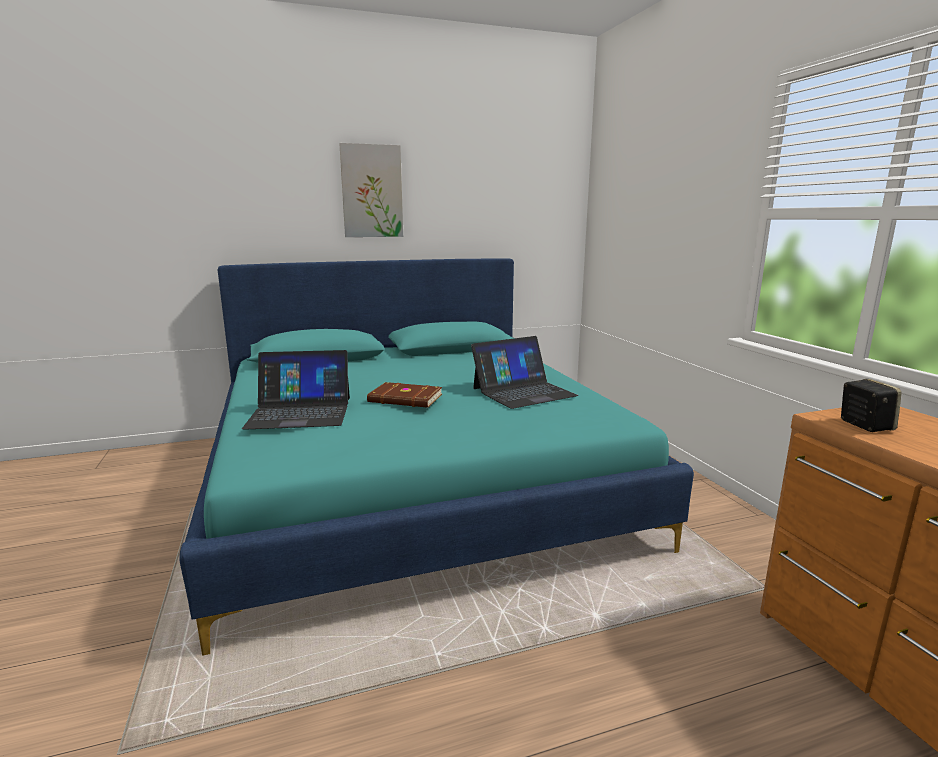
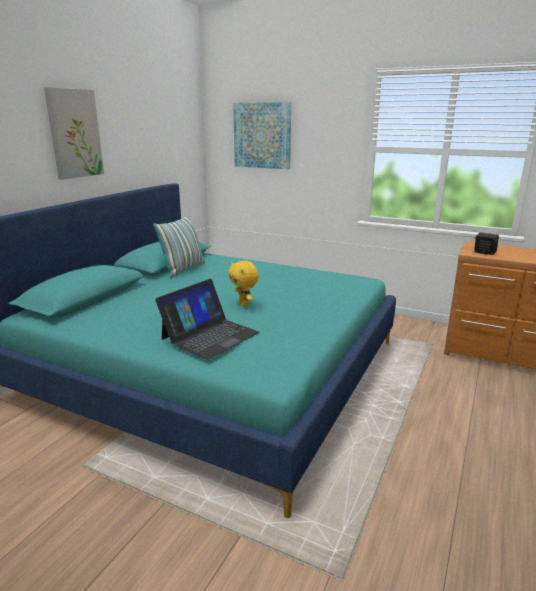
camera: 45 degrees left, 5 degrees up
brown book [367,382,442,408] -> yellow plush toy [228,261,259,307]
laptop [471,336,578,409] -> none
none -> pillow [153,215,205,278]
none -> picture [233,102,291,169]

